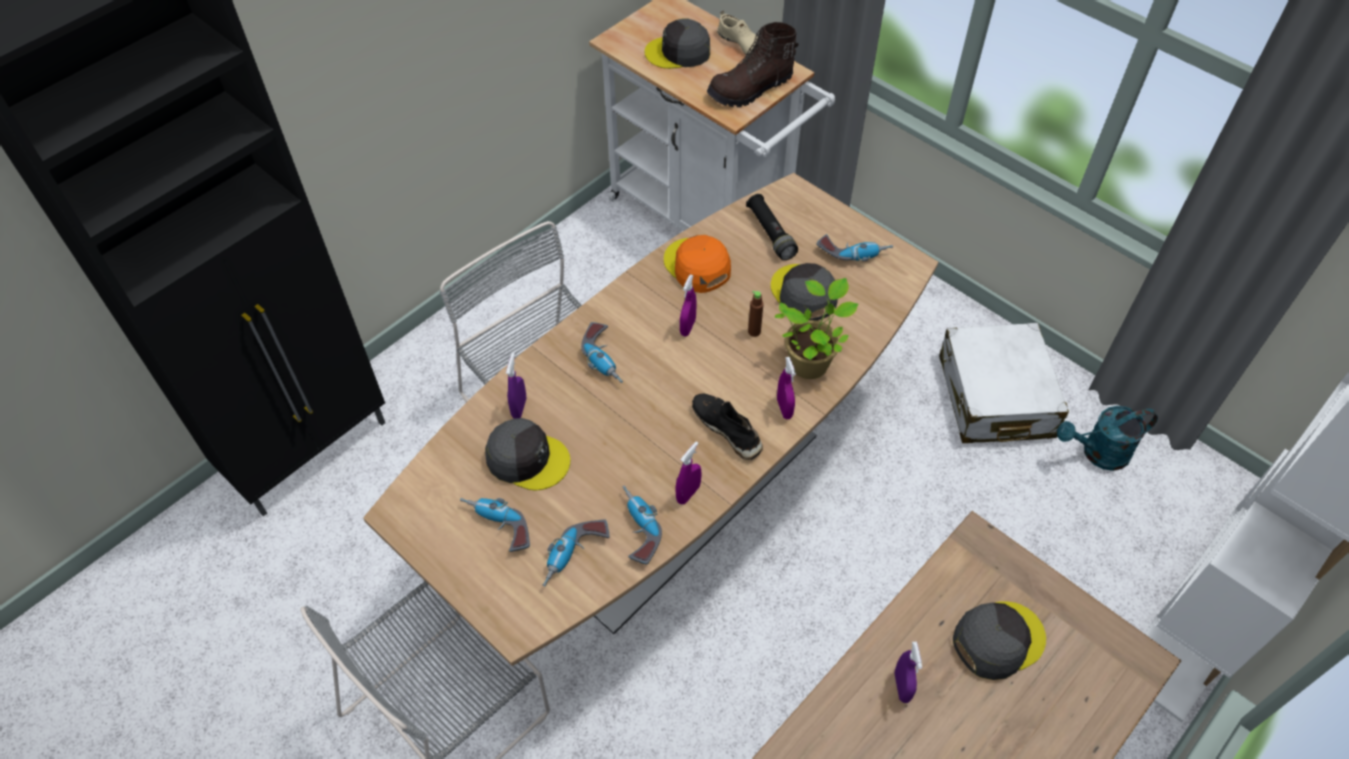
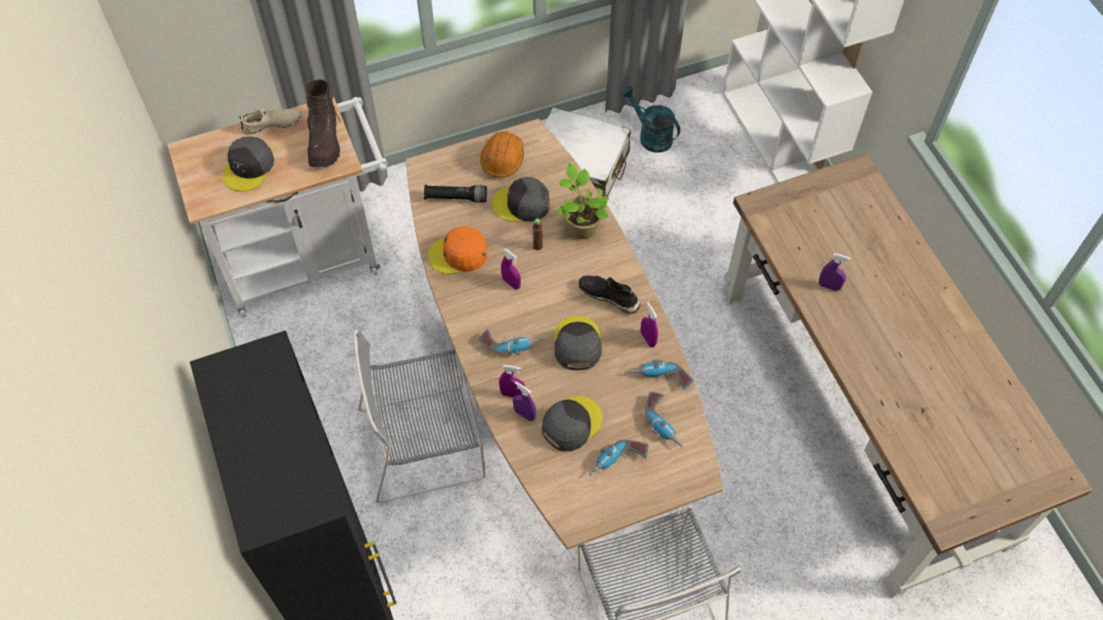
camera: 65 degrees left, 5 degrees up
black shoe [692,393,763,460] -> black shoe turned 45 degrees clockwise [579,276,641,314]
purple spray bottle [777,357,796,419] -> purple spray bottle moved to [499,365,525,397]
power drill [816,234,893,262] -> orange hard hat [480,131,524,178]
grey cap [953,601,1046,680] -> grey cap moved to [554,316,602,370]
turquoise watering can [1057,406,1158,471] -> turquoise watering can turned 120 degrees clockwise [621,86,680,153]

